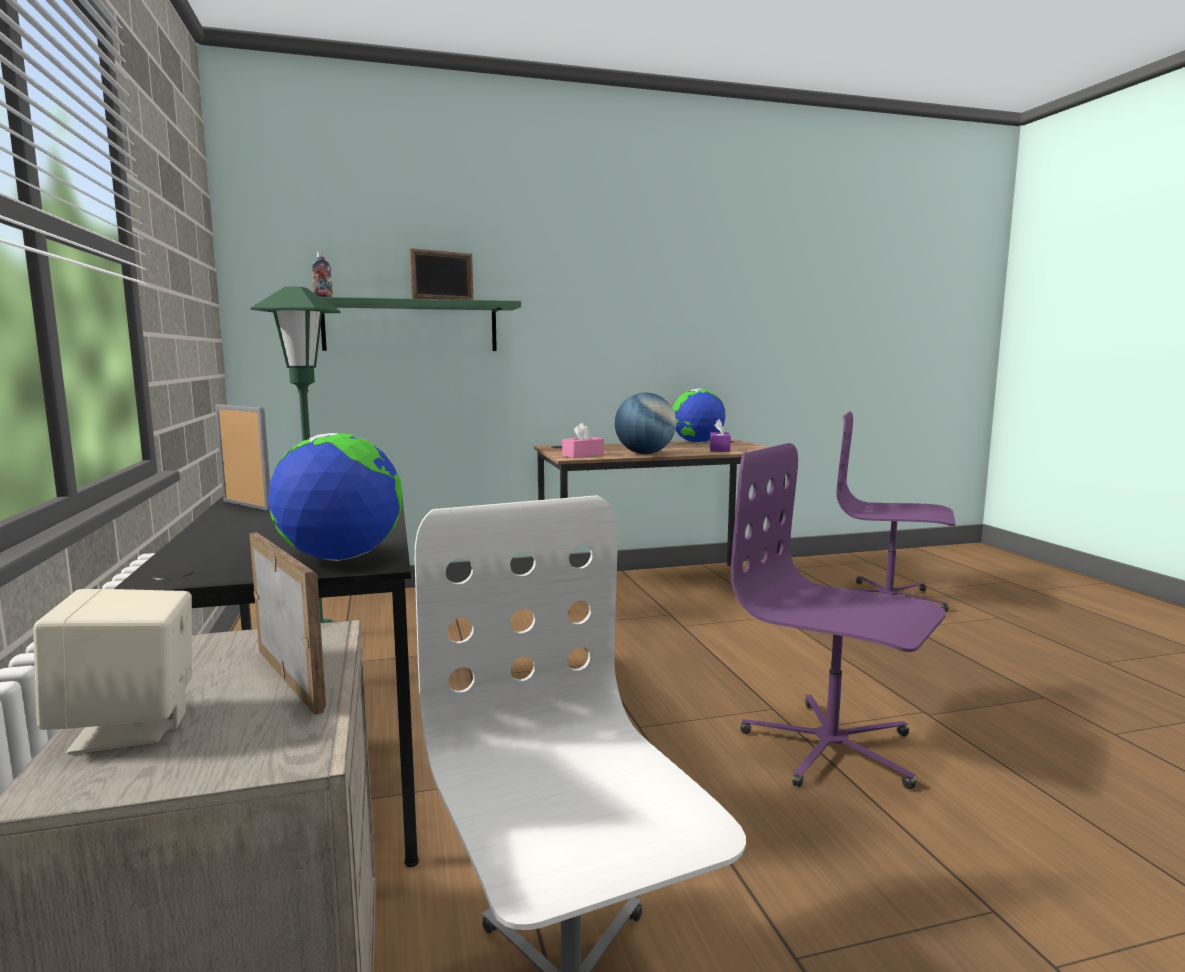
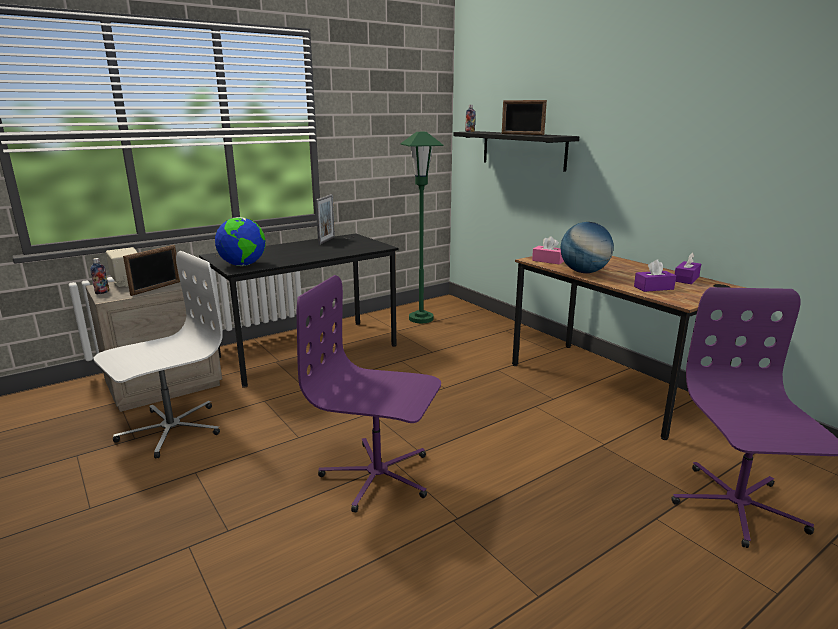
camera: 70 degrees right, 10 degrees up
green shelf [321,297,521,351] -> black shelf [453,131,579,172]
globe [672,388,726,443] -> purple tissue box [674,253,701,284]
purple office chair [731,443,946,789] -> purple office chair turned 90 degrees counterclockwise [297,275,441,513]
none -> bottle [90,258,109,294]

